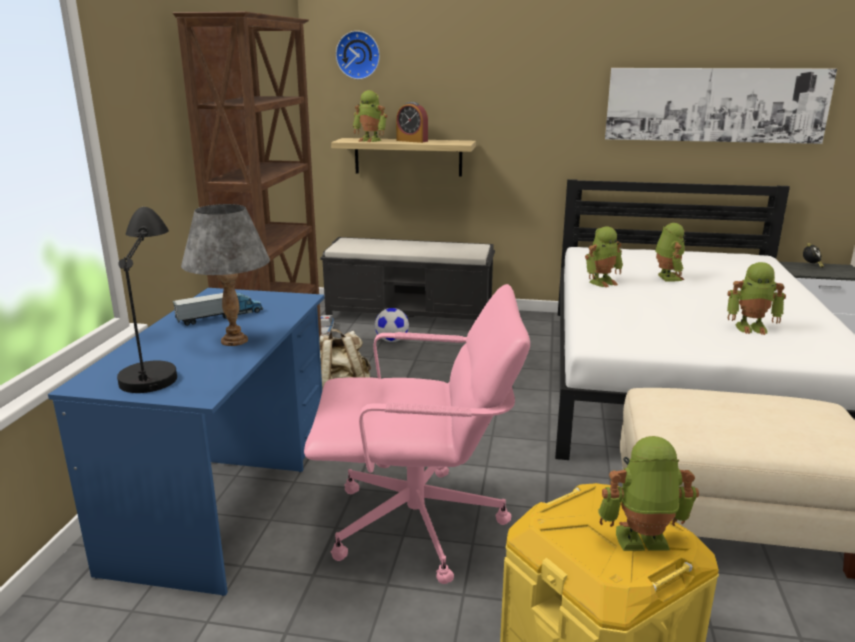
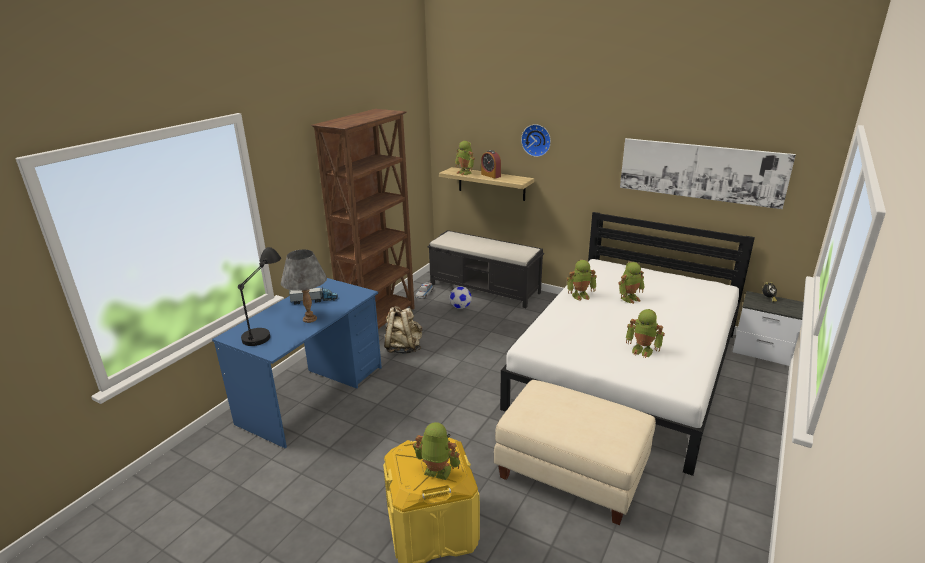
camera: 20 degrees right, 5 degrees up
pink office chair [304,284,530,584] -> none
wall clock [336,31,380,79] -> wall clock moved to [521,124,551,157]
toy robot [655,223,686,281] -> toy robot turned 45 degrees clockwise [618,262,645,304]

